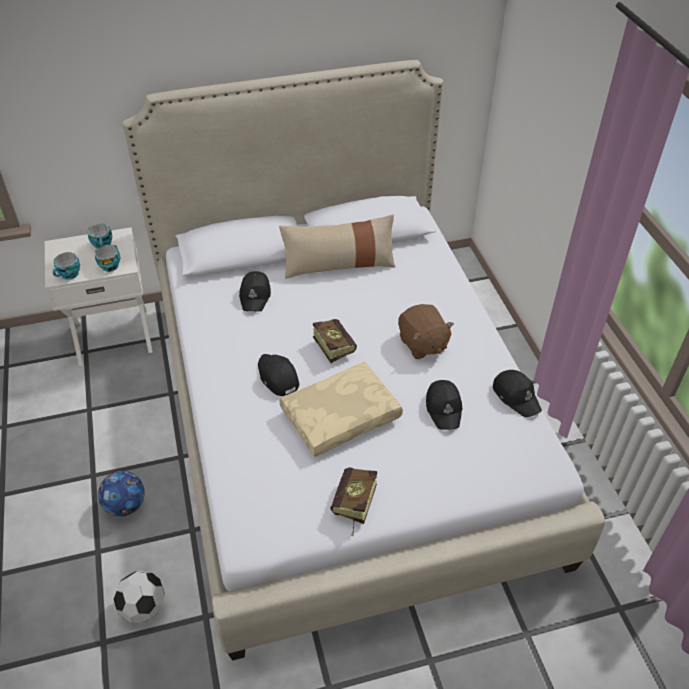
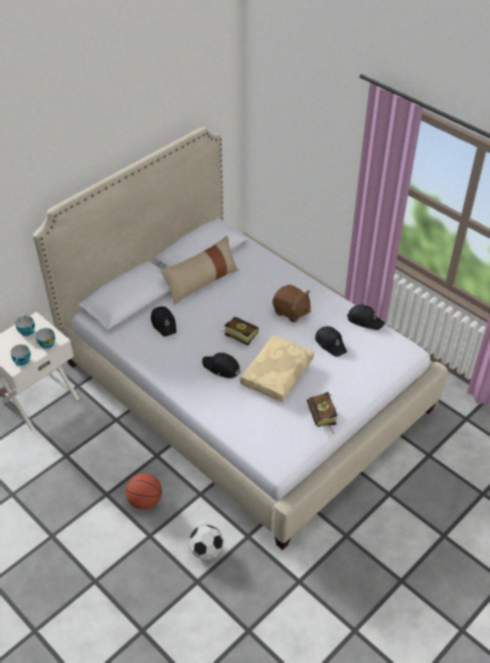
camera: 30 degrees left, 0 degrees up
football [98,471,145,517] -> basketball [126,473,162,510]

